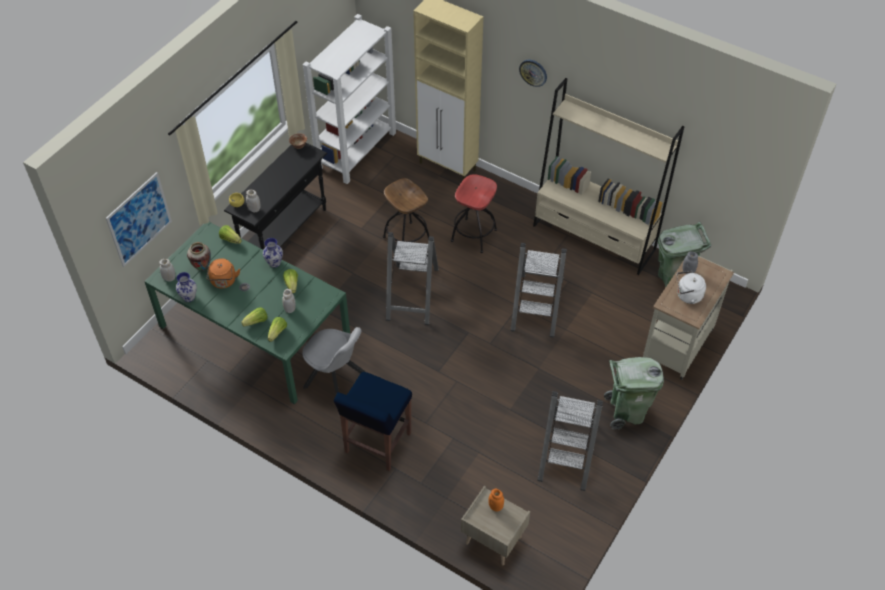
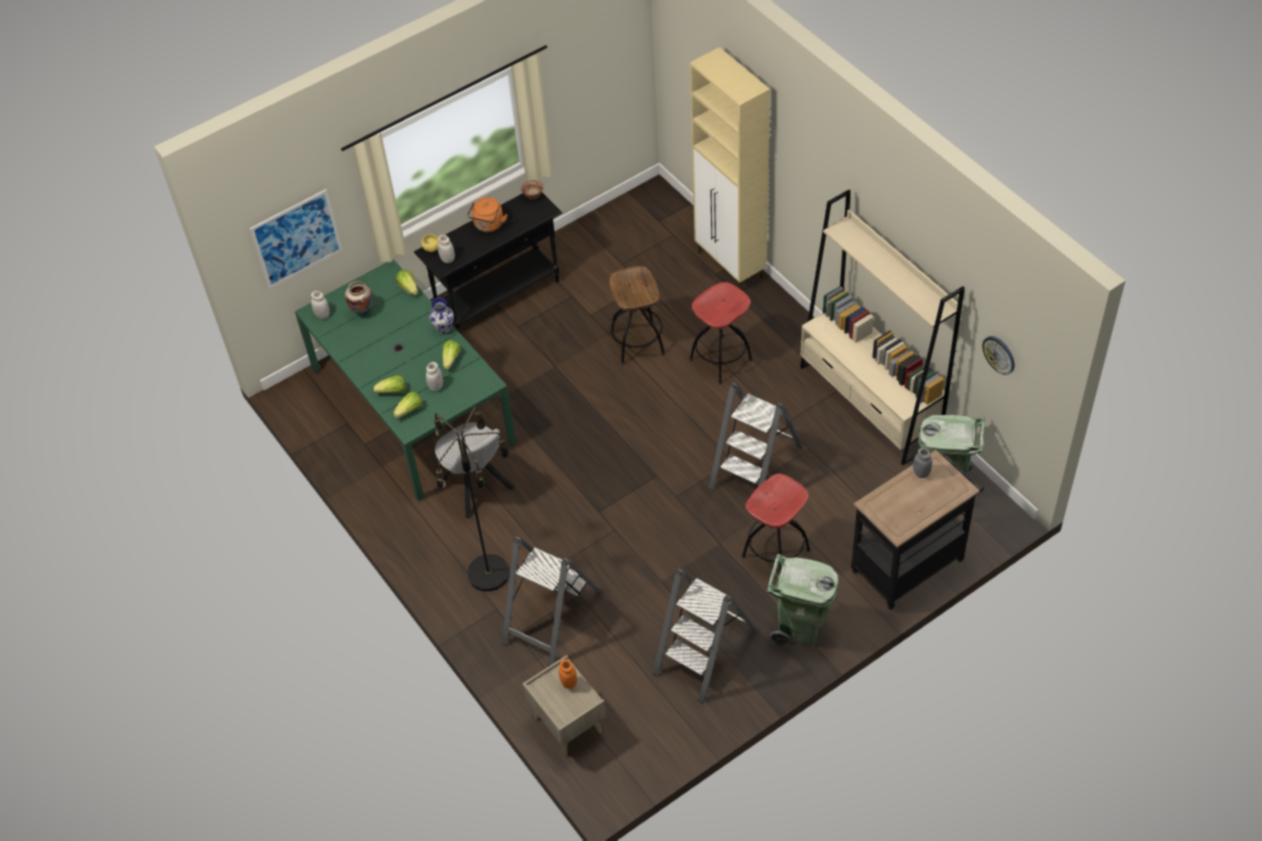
camera: 25 degrees right, 0 degrees up
vase [176,272,197,302] -> none
orange kettle [207,259,240,289] -> orange kettle moved to [467,197,508,232]
white bookcase [303,14,396,184] -> none
blue stool [334,372,412,471] -> floor lamp [434,406,509,591]
grey step ladder [386,232,439,325] -> grey step ladder moved to [502,536,602,667]
wall clock [519,60,547,87] -> wall clock moved to [982,336,1015,375]
beige cart [643,256,734,380] -> black cart [851,450,984,610]
white kettle [677,271,706,304] -> none
none -> red stool [742,473,811,574]

